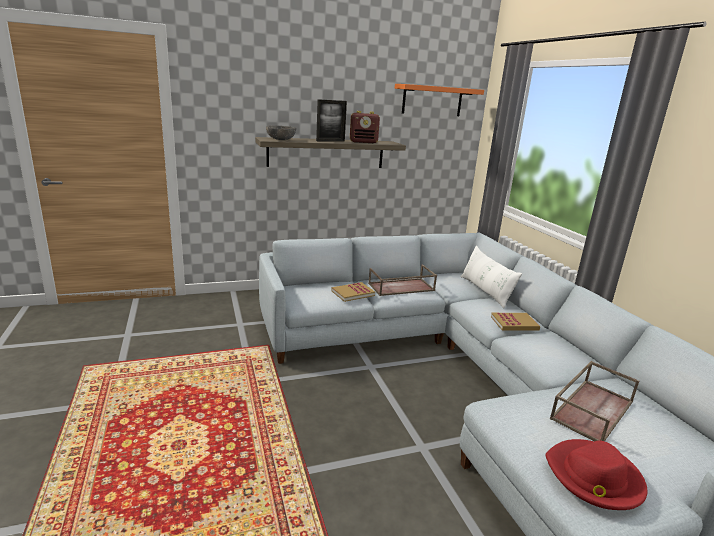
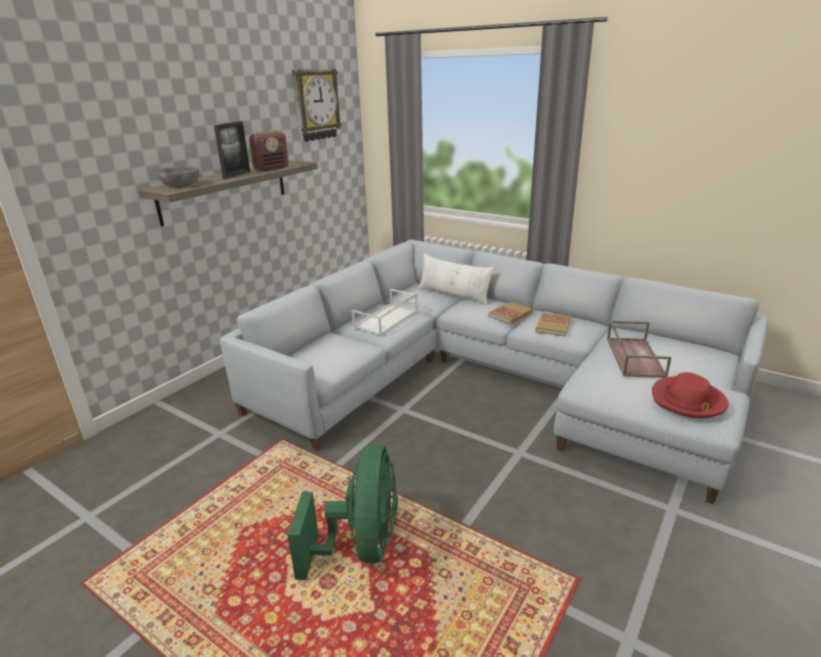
camera: 35 degrees left, 5 degrees up
book [331,282,375,302] -> book moved to [535,313,571,337]
brown tray [368,264,437,296] -> white tray [352,289,418,335]
orange shelf [395,84,484,116] -> wall clock [292,69,342,142]
none -> green fan [288,444,398,580]

